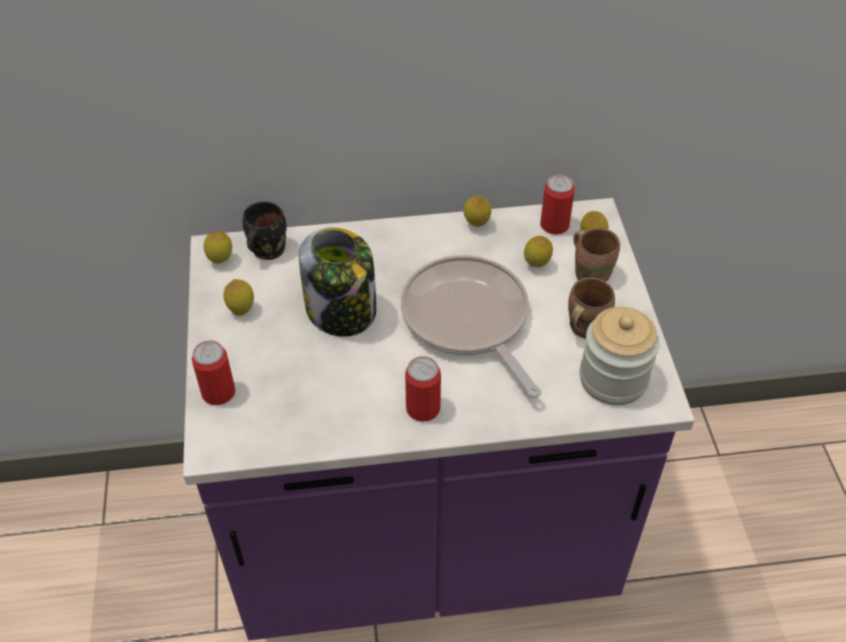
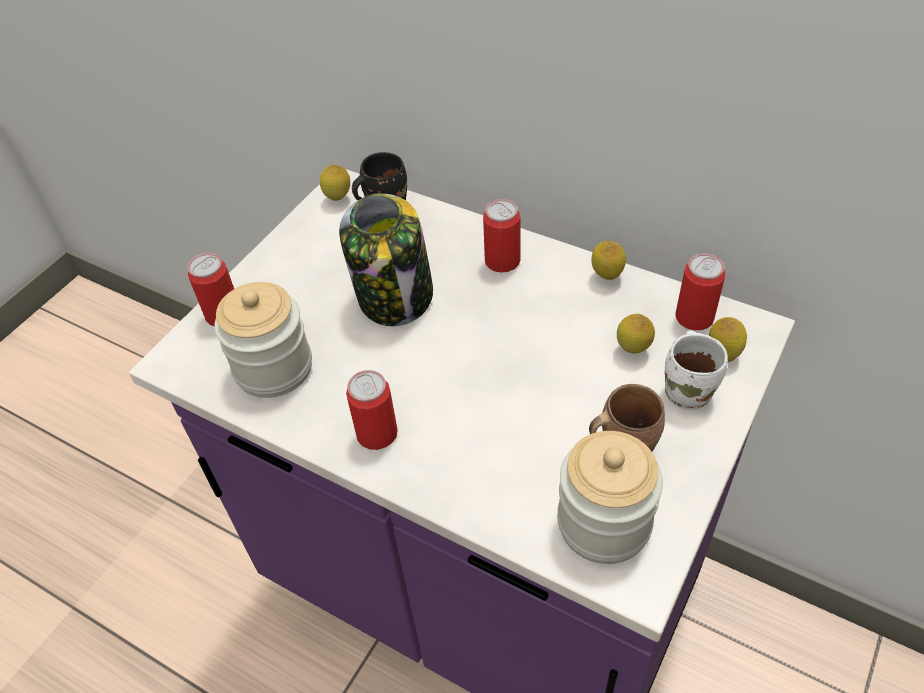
camera: 40 degrees right, 0 degrees up
lemon [223,279,254,316] -> none
frying pan [401,255,541,398] -> none
brown mug [573,228,620,282] -> white mug [665,330,728,410]
none -> jar [214,282,312,398]
none -> can [483,199,520,273]

